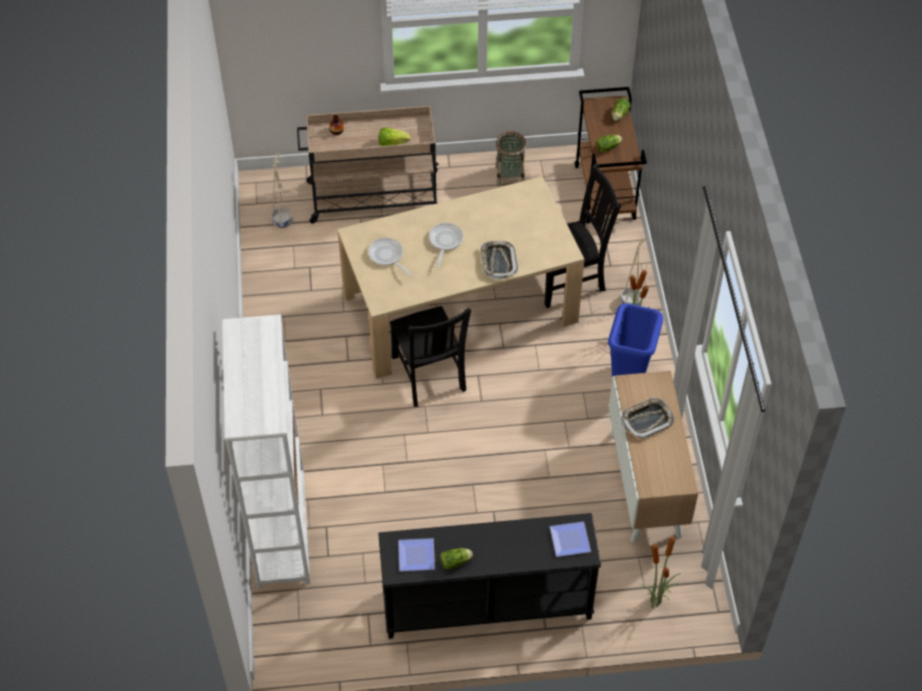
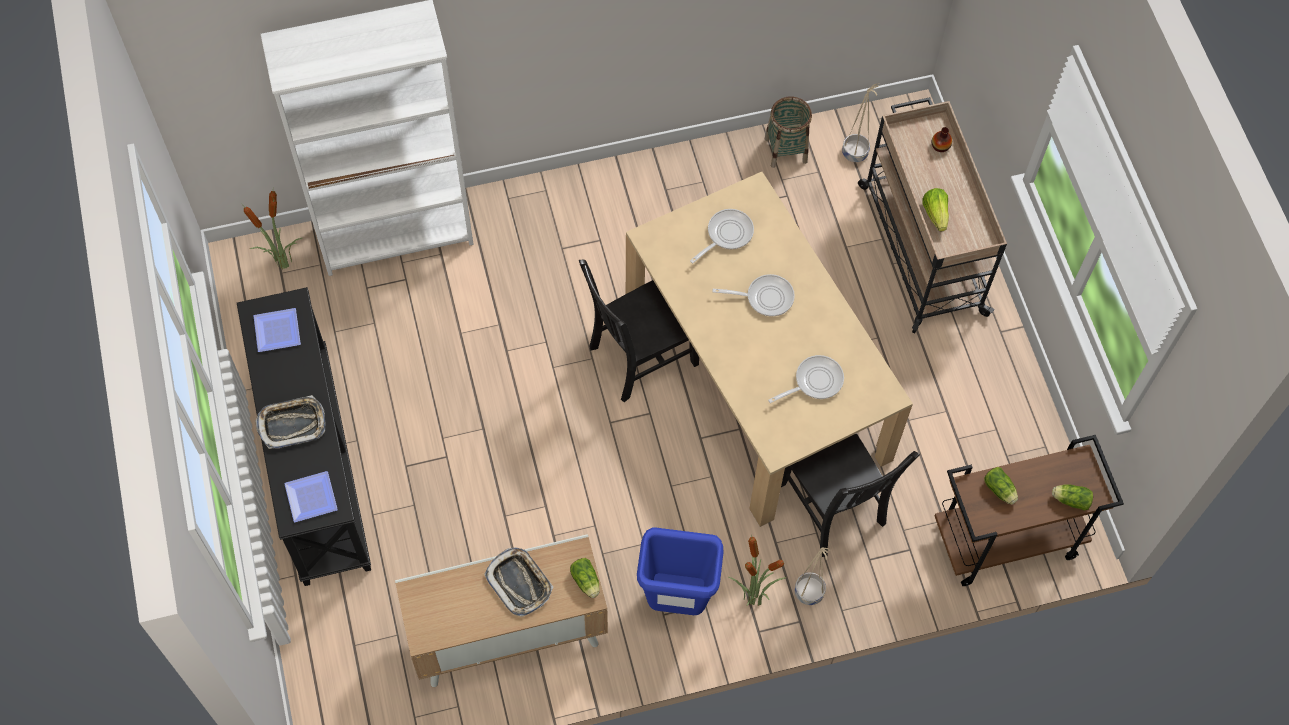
camera: 80 degrees right, 10 degrees up
lettuce [440,548,473,569] -> lettuce moved to [570,558,600,598]
tray [480,241,518,279] -> tray moved to [255,395,325,449]
basket [496,131,527,187] -> basket moved to [765,97,812,168]
potted plant [640,532,680,608] -> potted plant moved to [242,191,302,270]
none -> frying pan [768,355,844,403]

